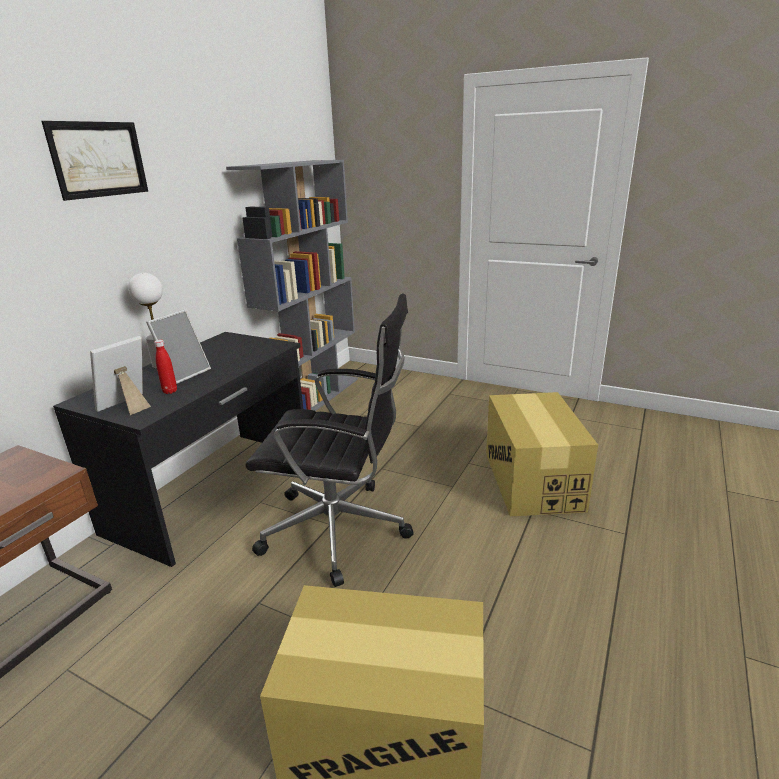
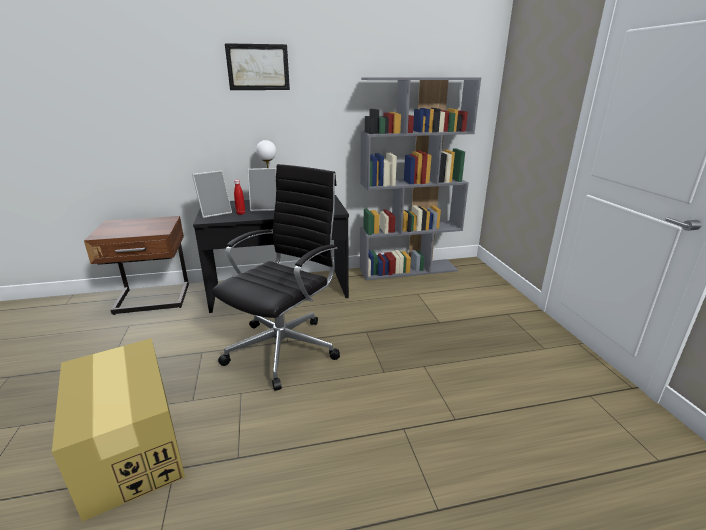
camera: 50 degrees right, 0 degrees up
picture frame [90,336,151,415] -> picture frame turned 150 degrees clockwise [192,171,232,218]
black office chair [245,293,414,587] -> black office chair turned 120 degrees counterclockwise [212,164,340,391]
cardboard box [486,392,598,516] -> none

